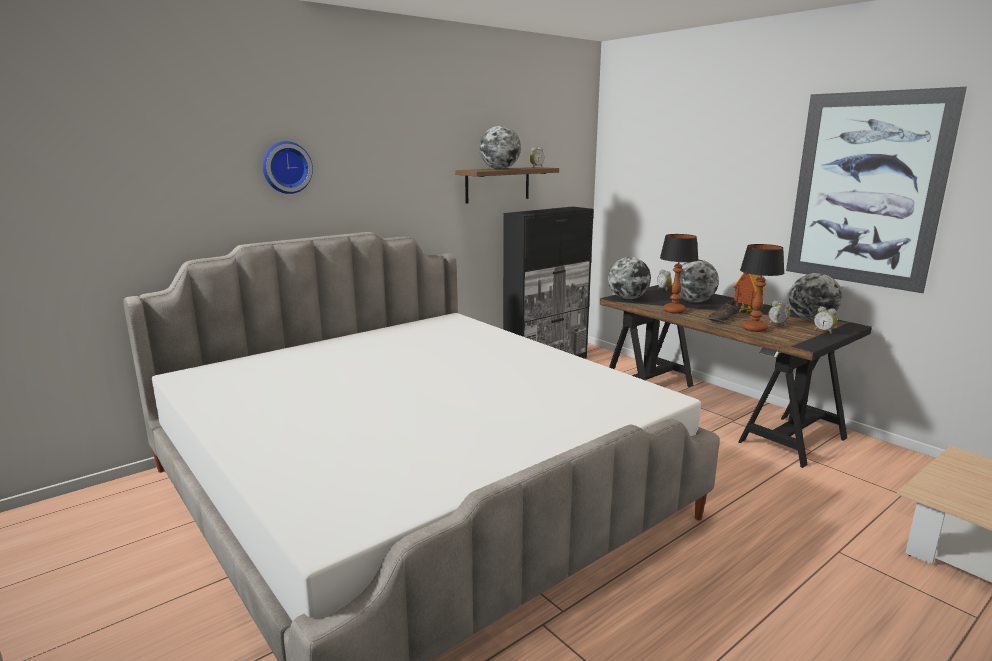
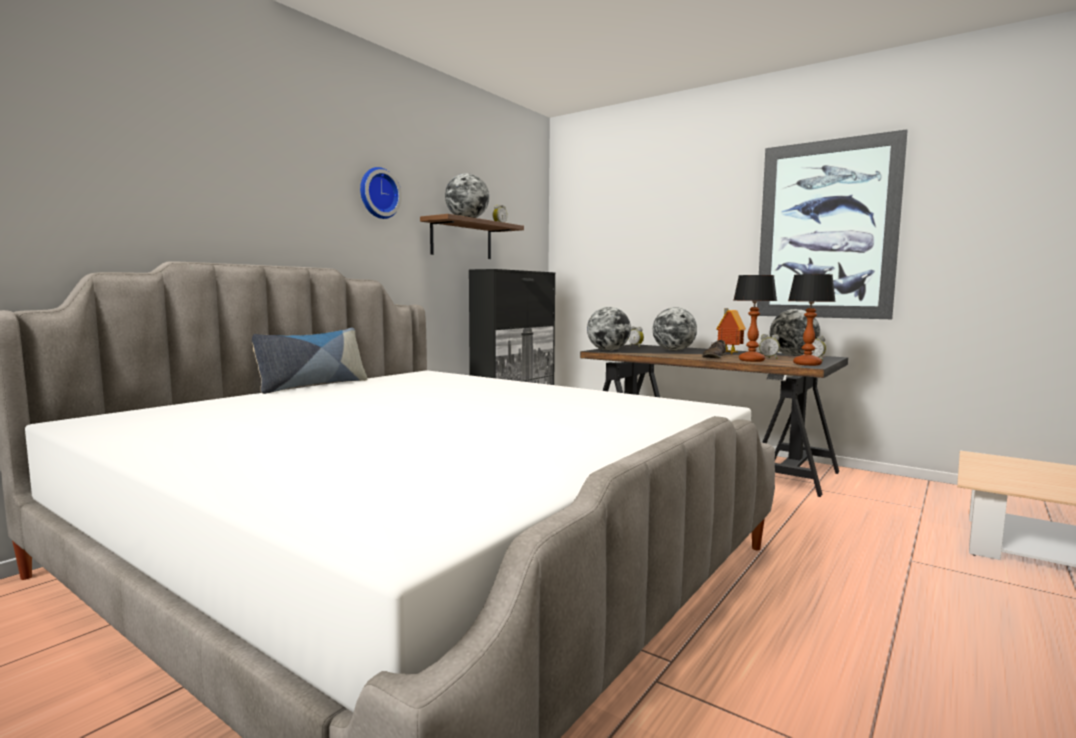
camera: 15 degrees left, 10 degrees down
wall clock [263,141,313,194] -> wall clock moved to [360,167,402,219]
table lamp [660,234,699,314] -> table lamp moved to [788,274,836,366]
none -> pillow [252,327,368,394]

